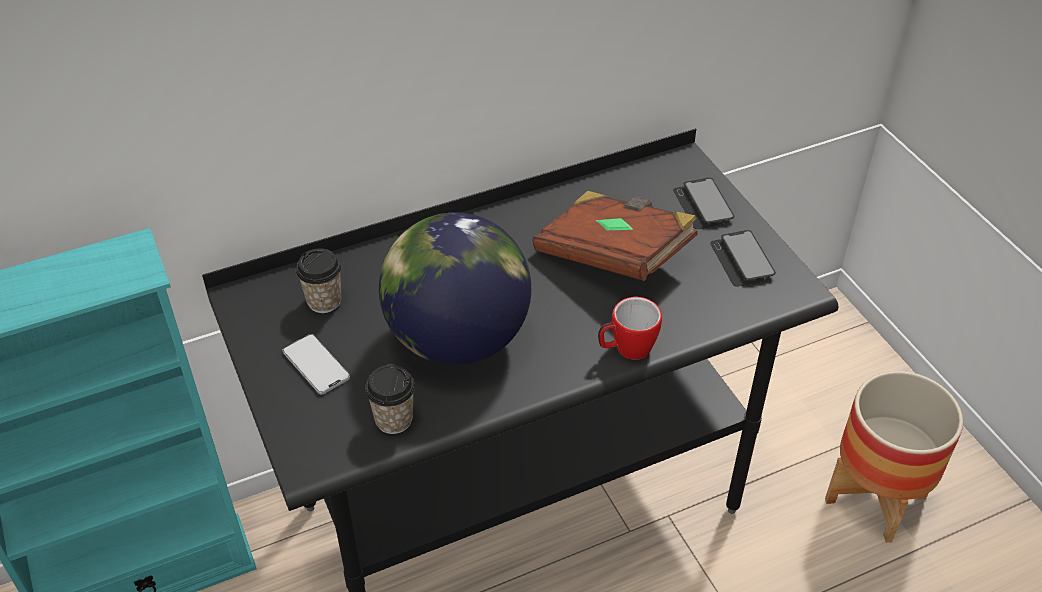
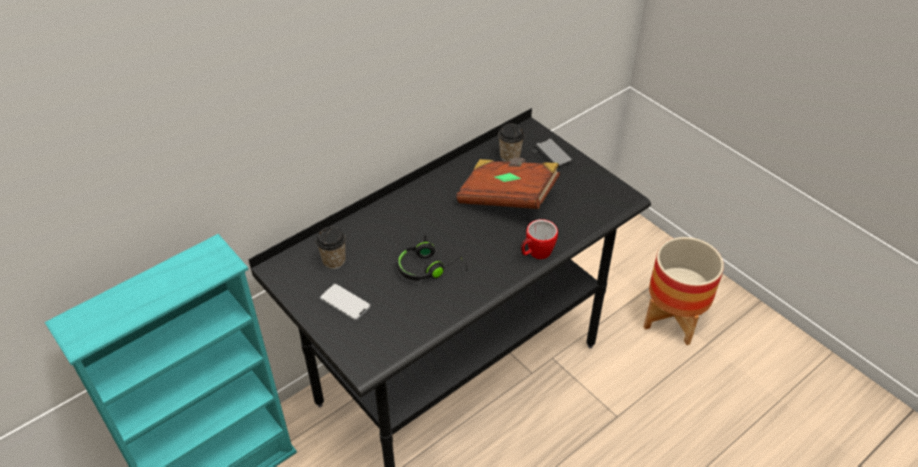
camera: 15 degrees left, 0 degrees up
cup [365,365,415,434] -> cup moved to [498,124,525,162]
globe [379,212,531,365] -> black headphones [397,235,467,281]
phone [710,230,776,287] -> none

